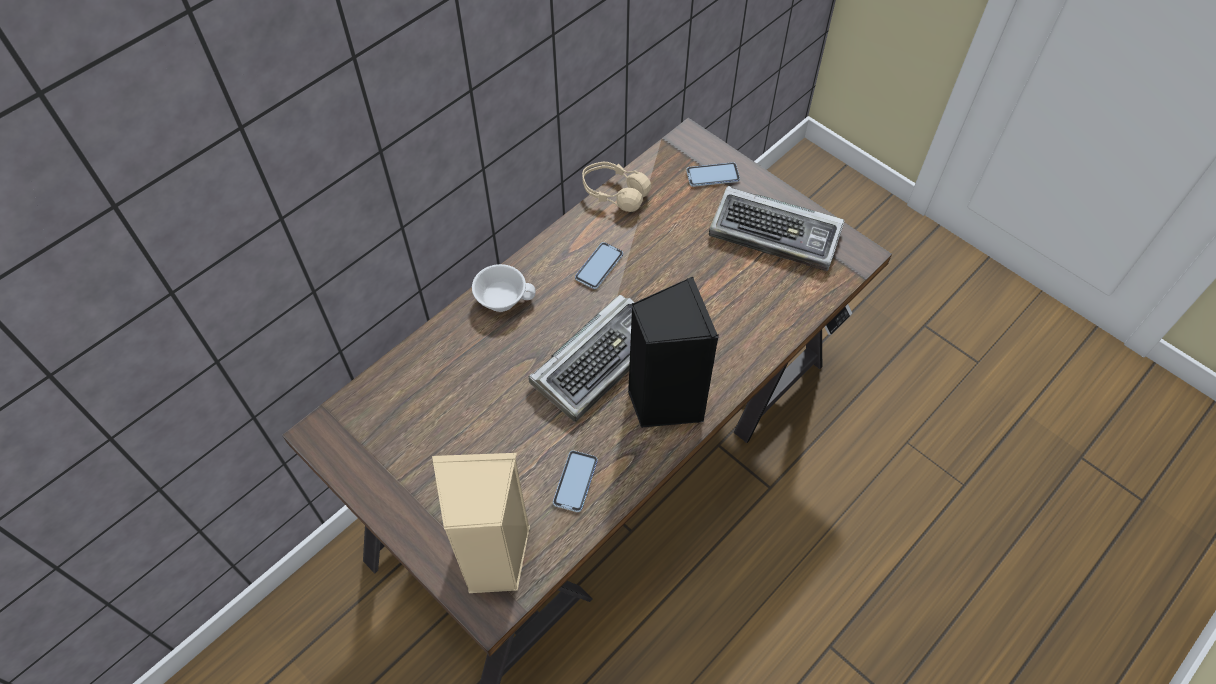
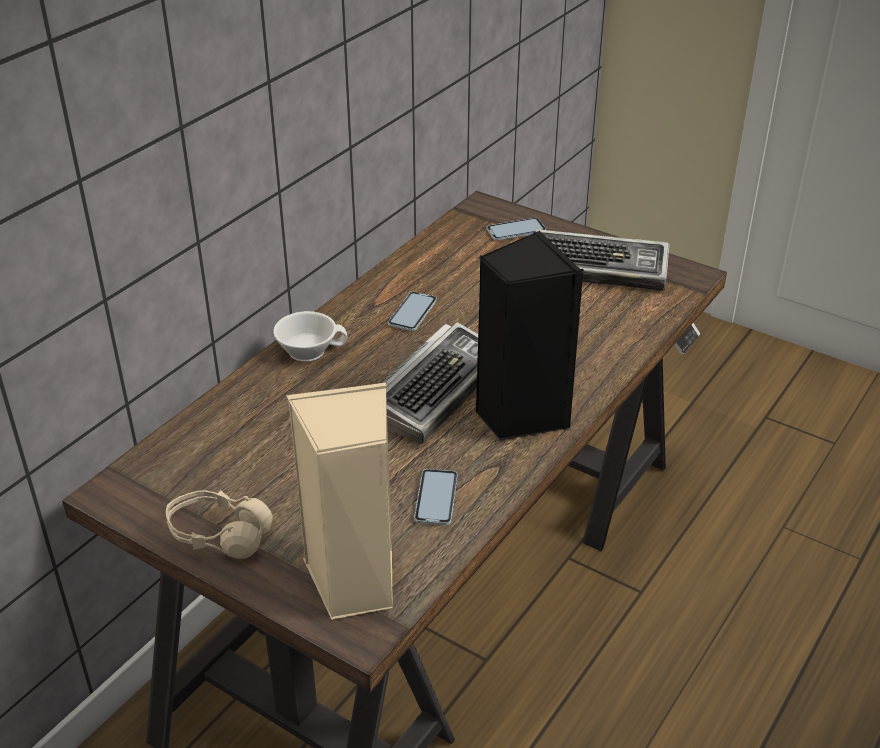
camera: 10 degrees left, 20 degrees down
beige headphones [582,162,651,212] -> beige headphones moved to [166,490,273,559]

